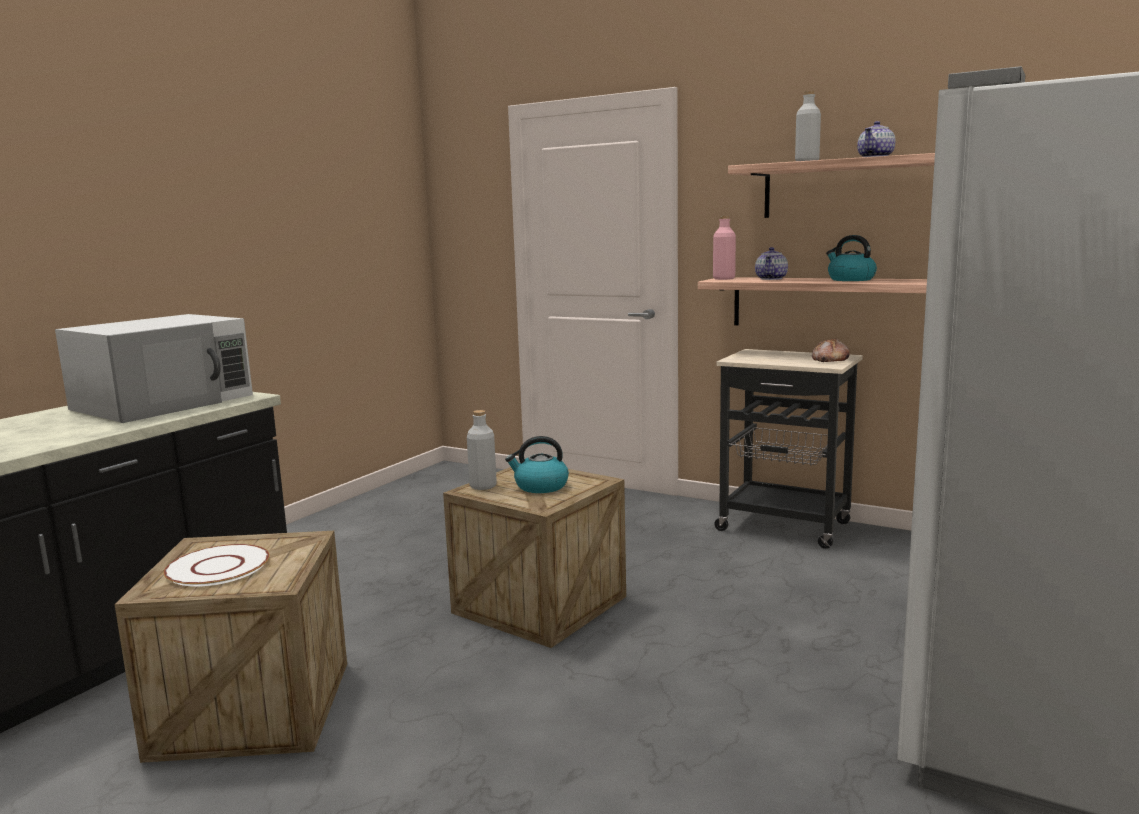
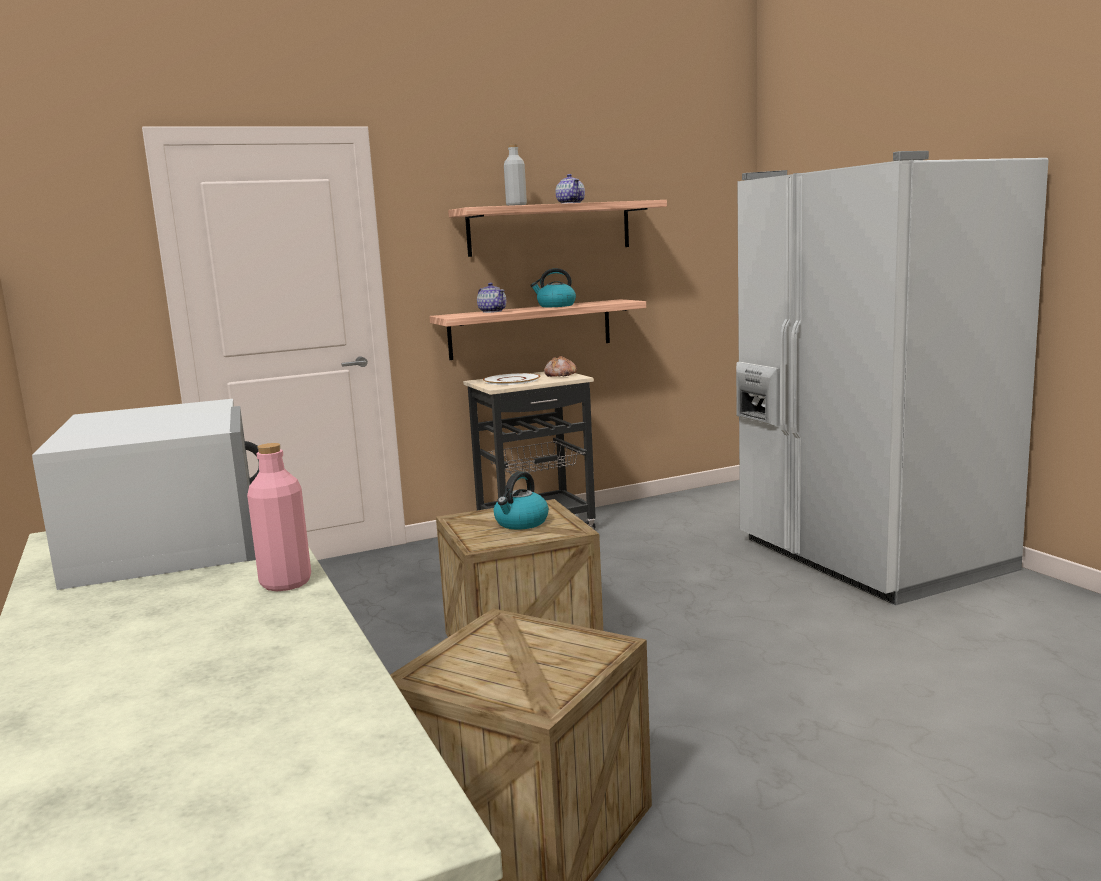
camera: 55 degrees left, 0 degrees up
white plate [164,544,270,587] -> white plate moved to [483,373,540,385]
grey bottle [467,410,497,490] -> none
pink bottle [713,216,736,280] -> pink bottle moved to [247,443,311,591]

